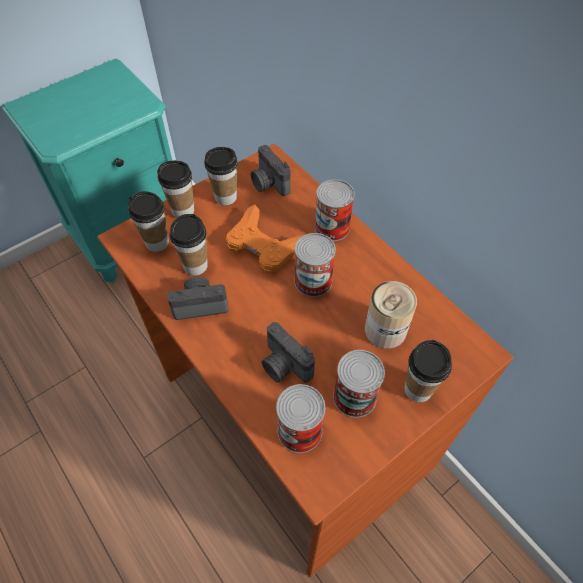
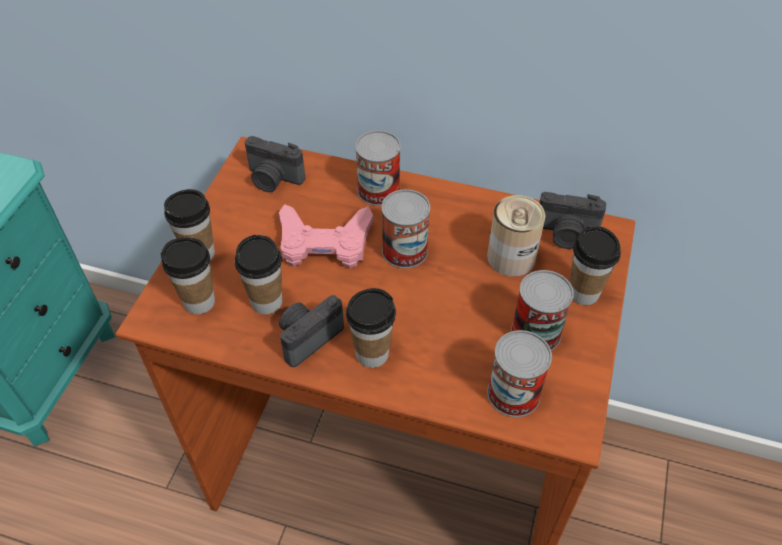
camera: 35 degrees left, 5 degrees down
cup [204,147,238,205] -> cup moved to [346,288,396,368]
orange game controller [226,204,304,274] -> pink game controller [279,204,373,268]
camera [261,322,315,383] -> camera moved to [539,192,606,249]

